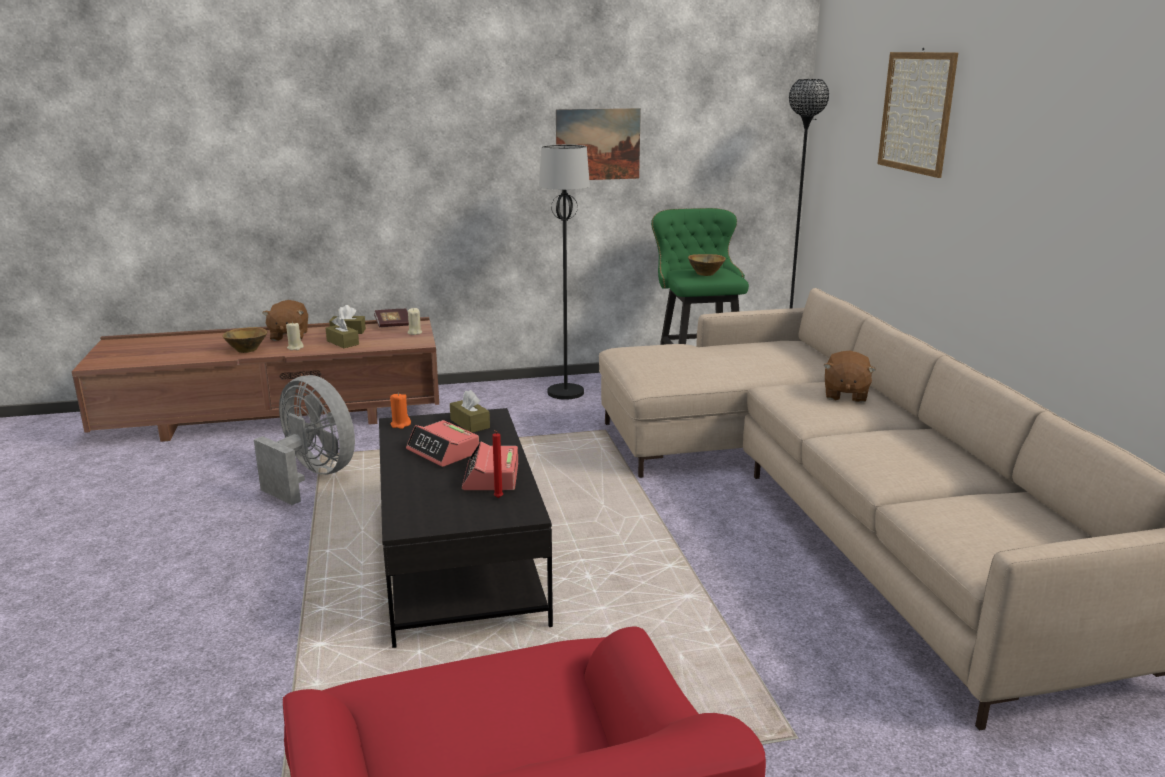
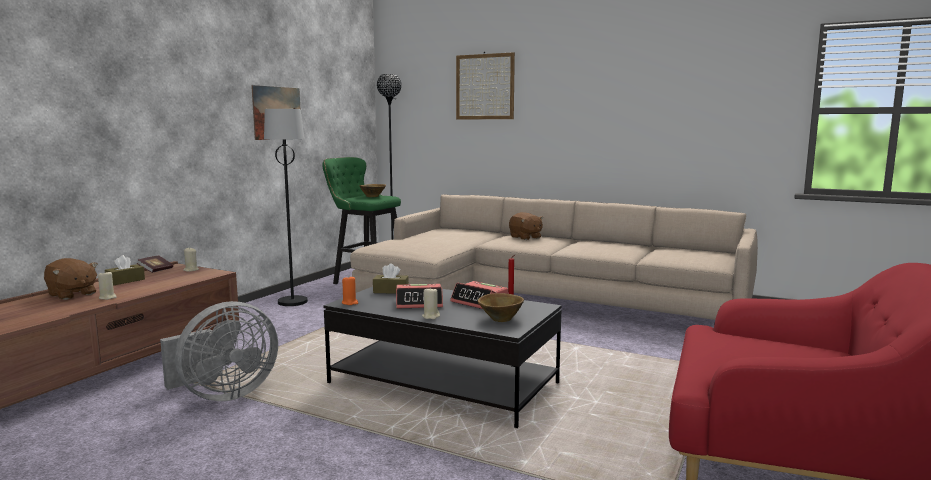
camera: 50 degrees left, 10 degrees down
brown bowl [222,327,267,353] -> brown bowl moved to [478,293,524,322]
grey fan [254,375,355,505] -> grey fan turned 150 degrees clockwise [160,301,278,401]
brown tissue box [326,316,359,348] -> none
none -> beige candle [422,289,440,319]

